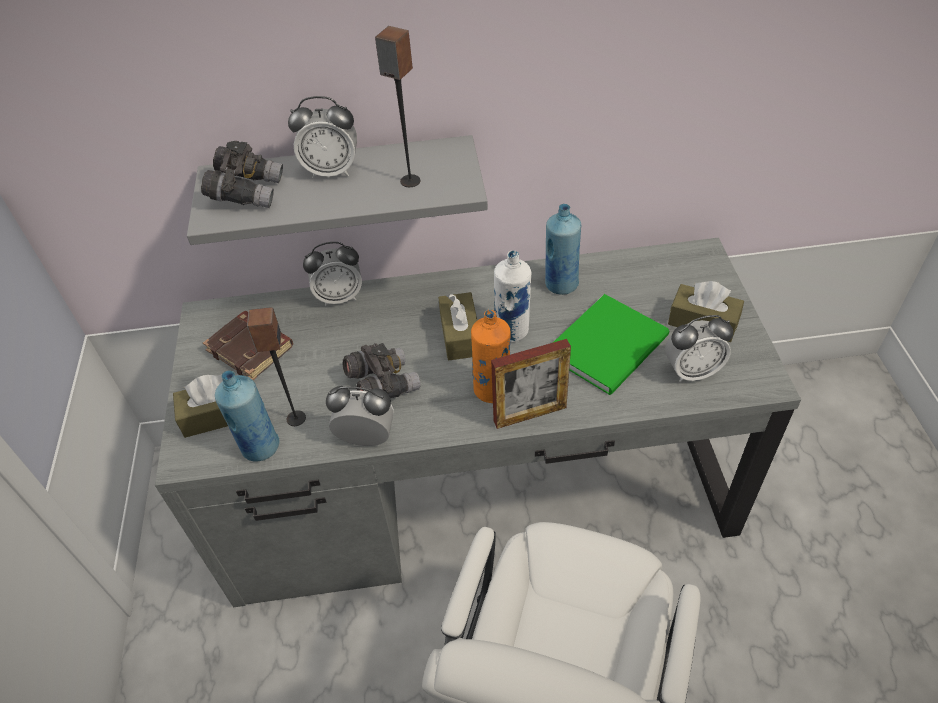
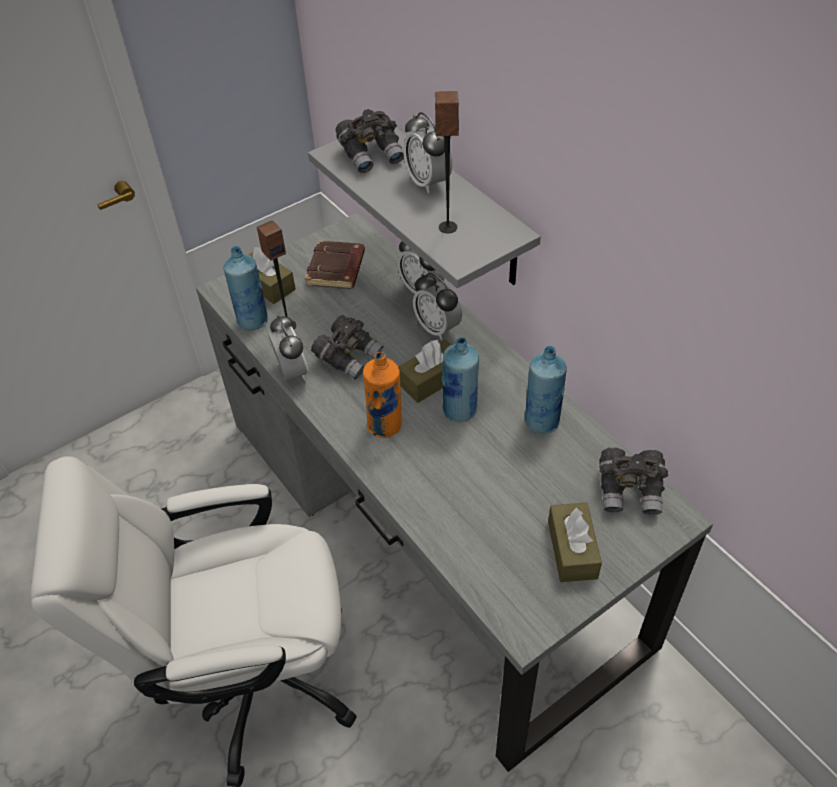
camera: 60 degrees right, 0 degrees up
picture frame [491,339,571,429] -> none
white bottle [494,251,531,342] -> blue bottle [442,337,479,422]
green book [554,294,669,395] -> none
alarm clock [665,315,733,382] -> alarm clock moved to [413,273,462,340]
none -> grey binoculars [599,448,668,515]

